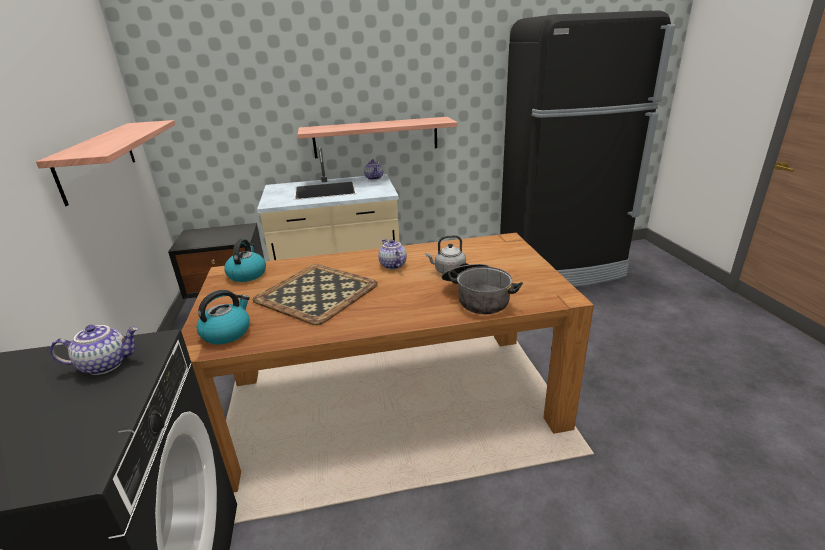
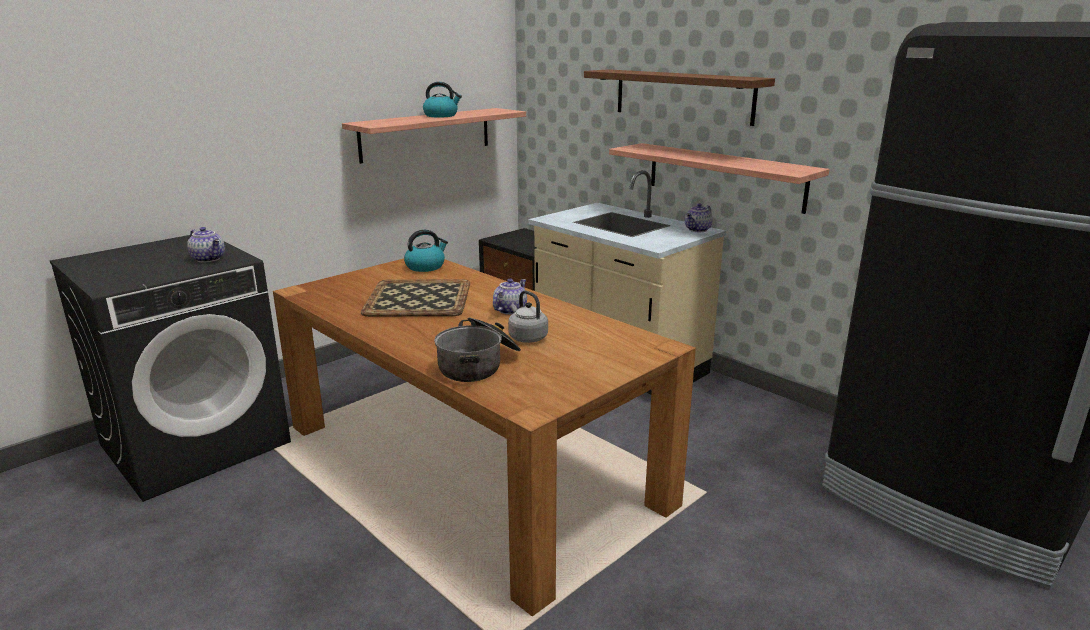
camera: 55 degrees right, 5 degrees down
kettle [196,290,250,344] -> kettle moved to [423,82,462,117]
none -> brown shelf [584,69,775,126]

